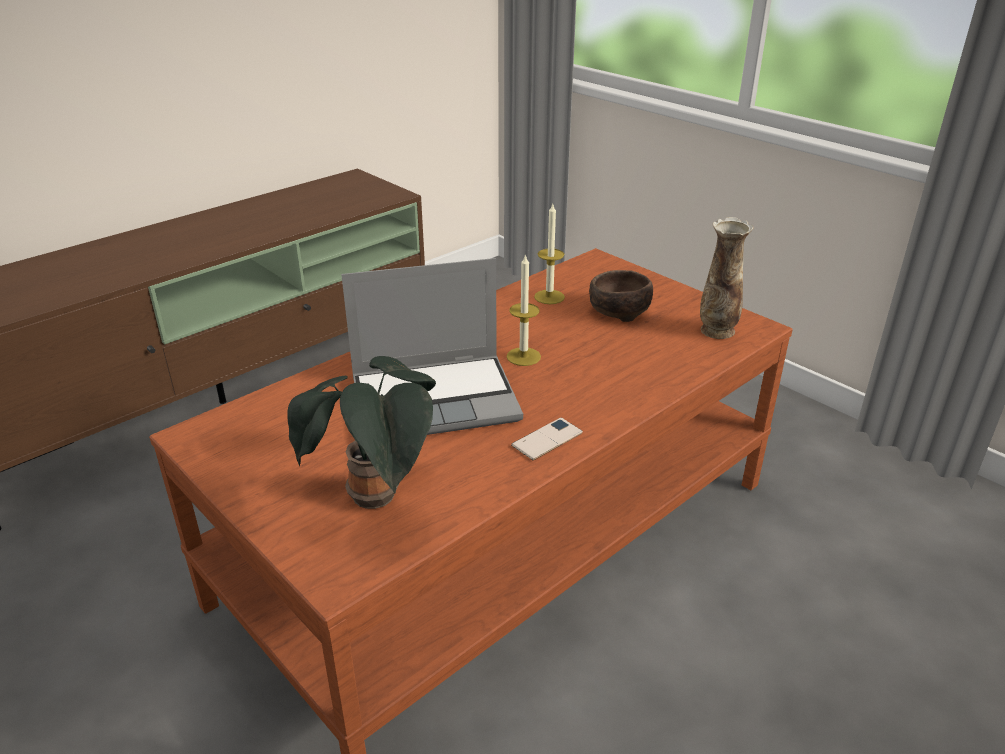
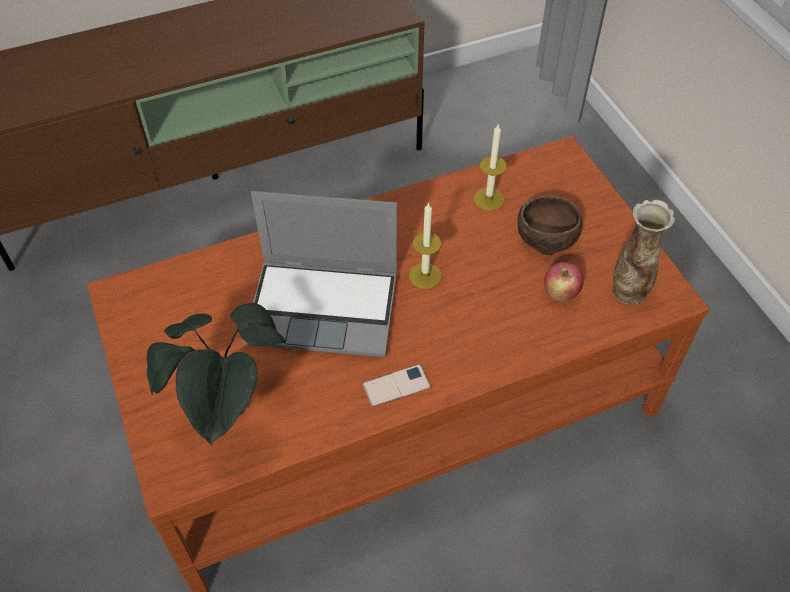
camera: 20 degrees right, 20 degrees up
none -> apple [544,262,584,302]

